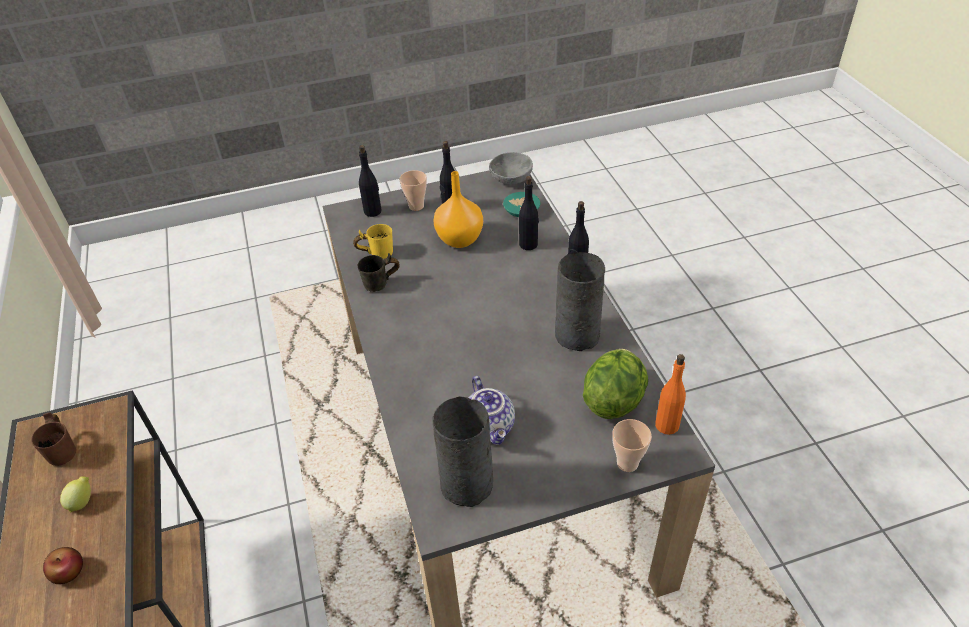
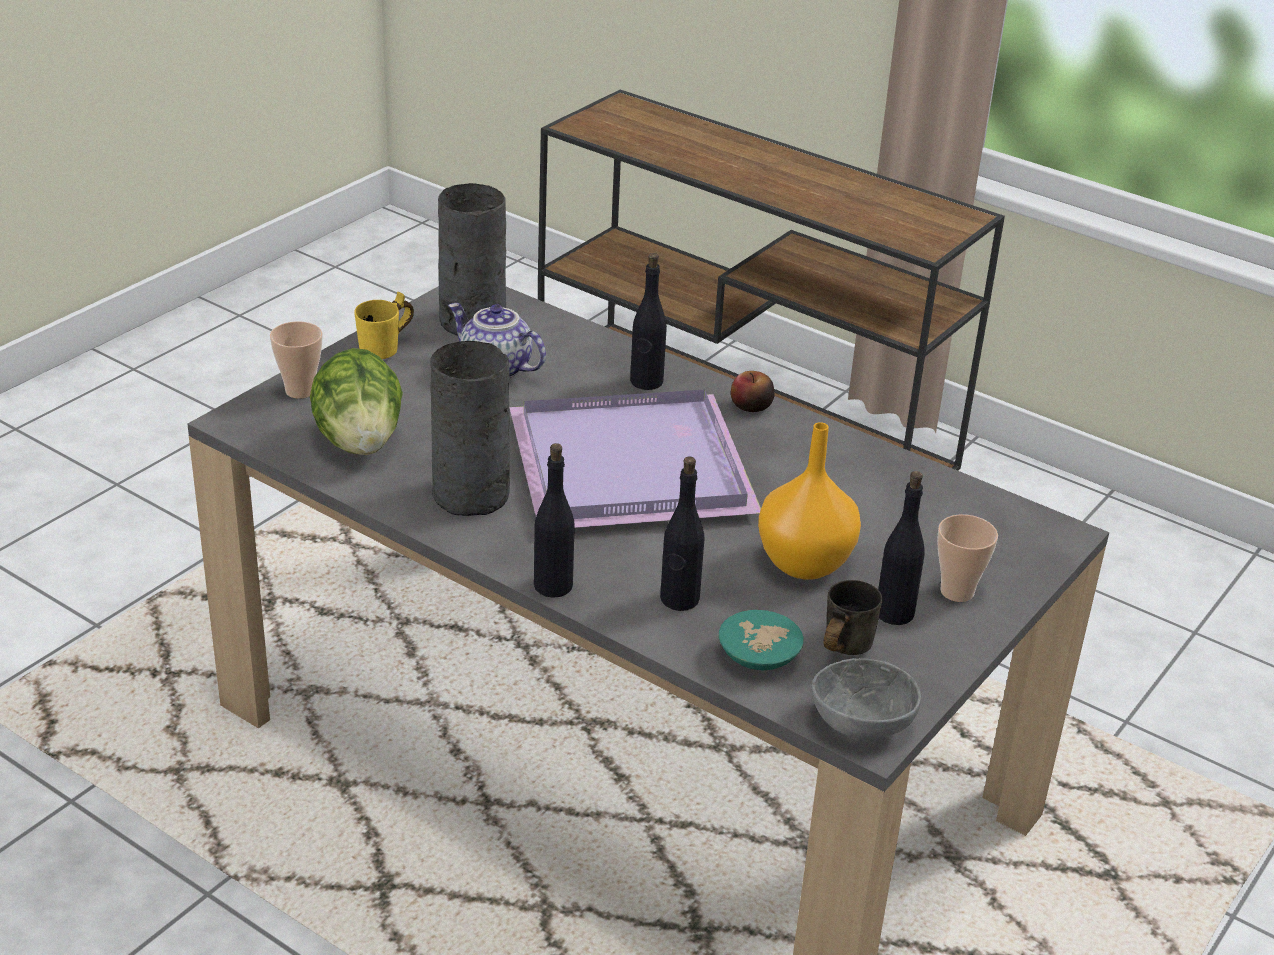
camera: 140 degrees right, 10 degrees down
brown mug [31,412,76,466] -> none
apple [43,547,83,584] -> apple moved to [731,371,775,412]
lemon [60,476,91,513] -> none
yellow mug [353,224,393,259] -> yellow mug moved to [354,292,414,359]
grey mug [358,253,400,292] -> grey mug moved to [824,580,882,655]
black bottle [359,145,381,217] -> black bottle moved to [630,253,667,390]
orange bottle [655,354,686,435] -> none
none -> purple tray [509,390,761,528]

